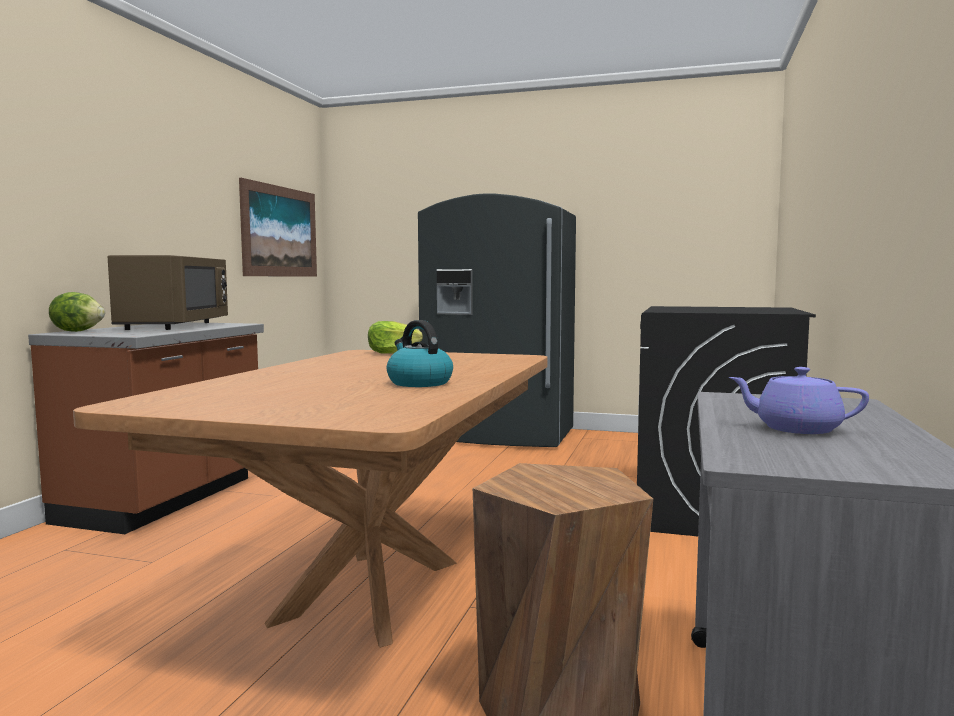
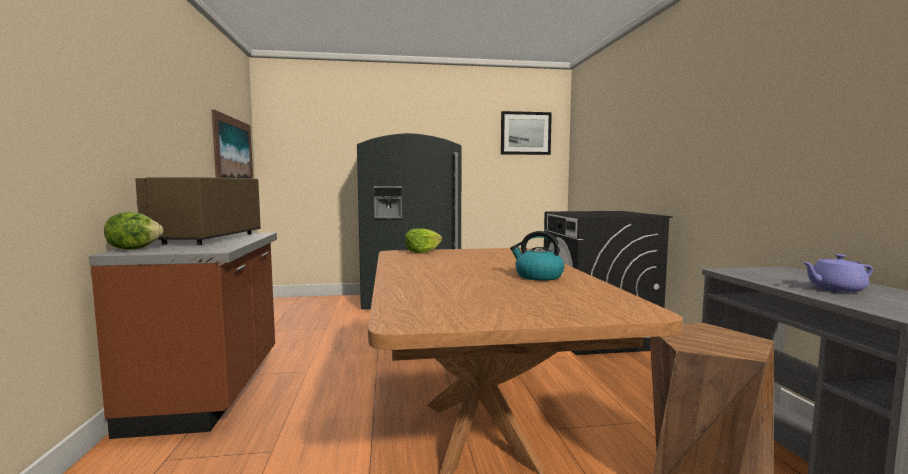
camera: 25 degrees left, 0 degrees up
brown microwave [108,255,228,330] -> brown microwave turned 150 degrees counterclockwise [135,177,261,245]
none -> picture [501,111,552,155]

